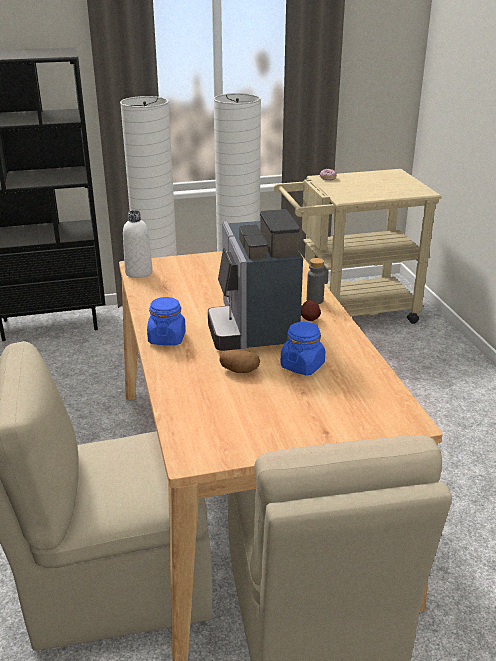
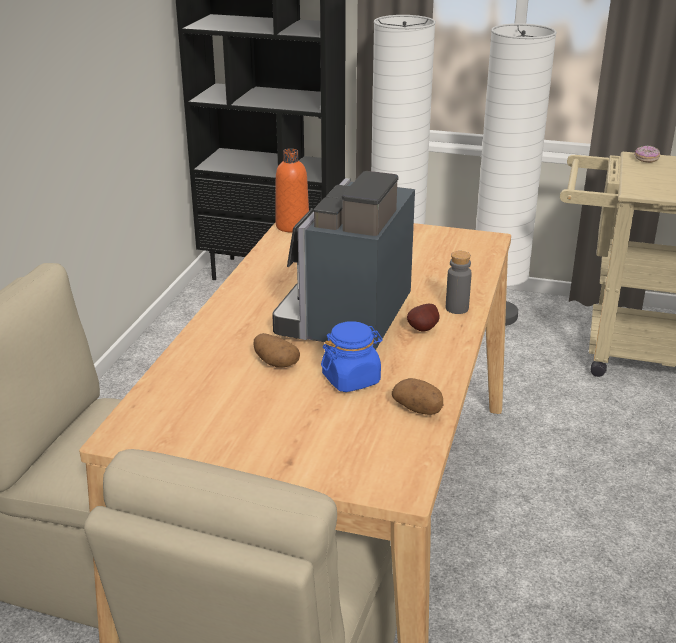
camera: 30 degrees right, 0 degrees up
white bottle [123,210,153,278] -> orange bottle [276,149,309,233]
blue jar [147,297,186,345] -> none
none -> potato [392,378,443,415]

